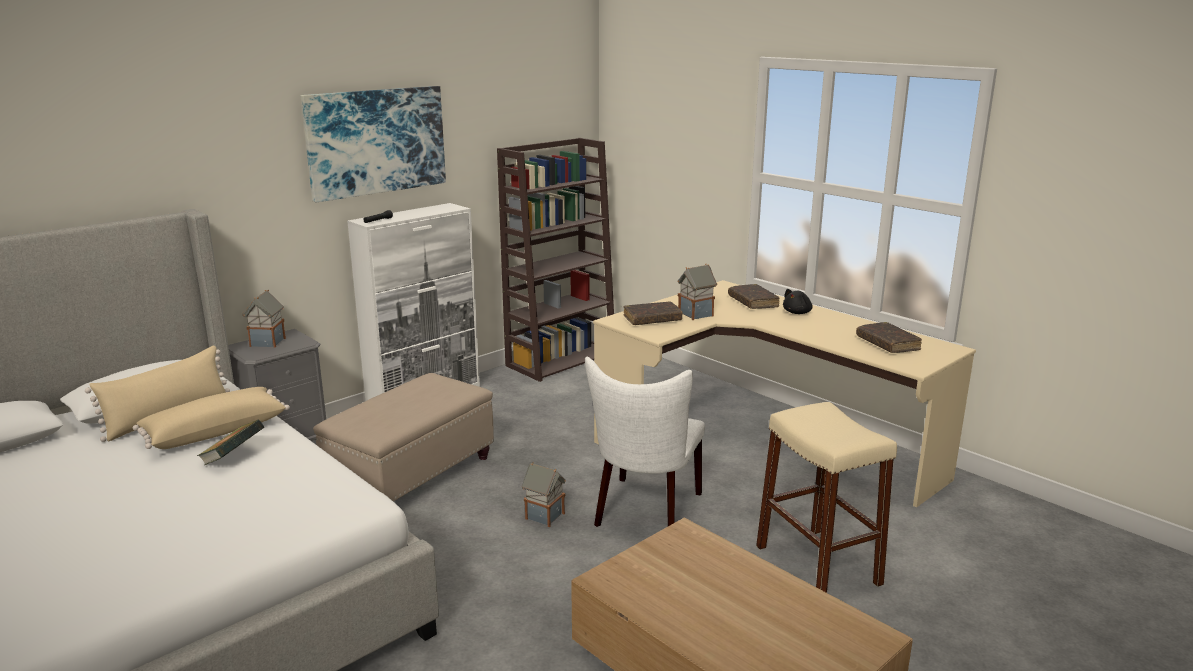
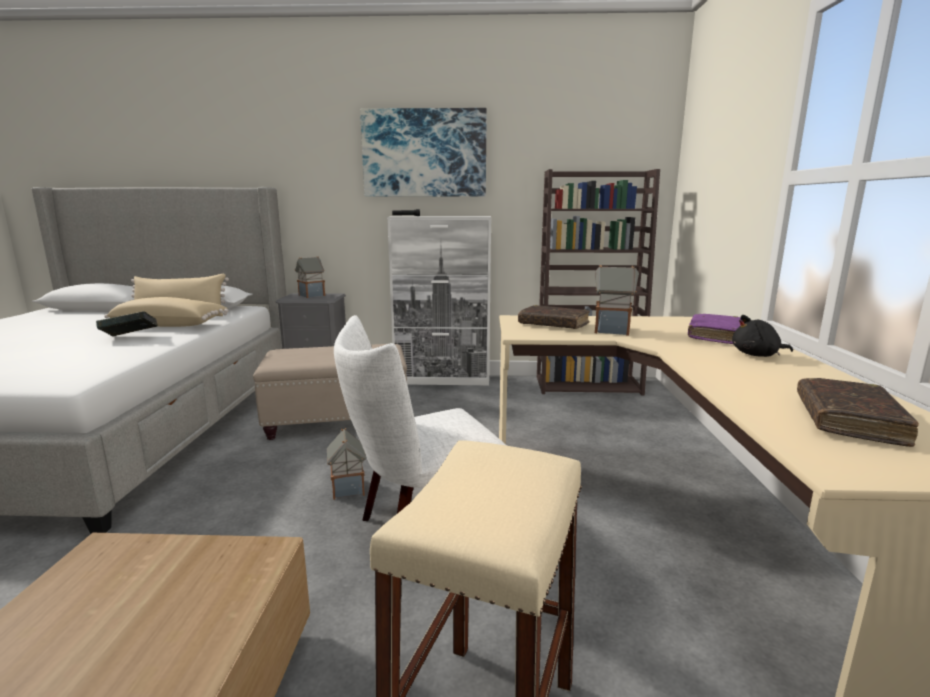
camera: 45 degrees right, 5 degrees down
brown book [728,284,779,309] -> purple book [688,314,741,344]

